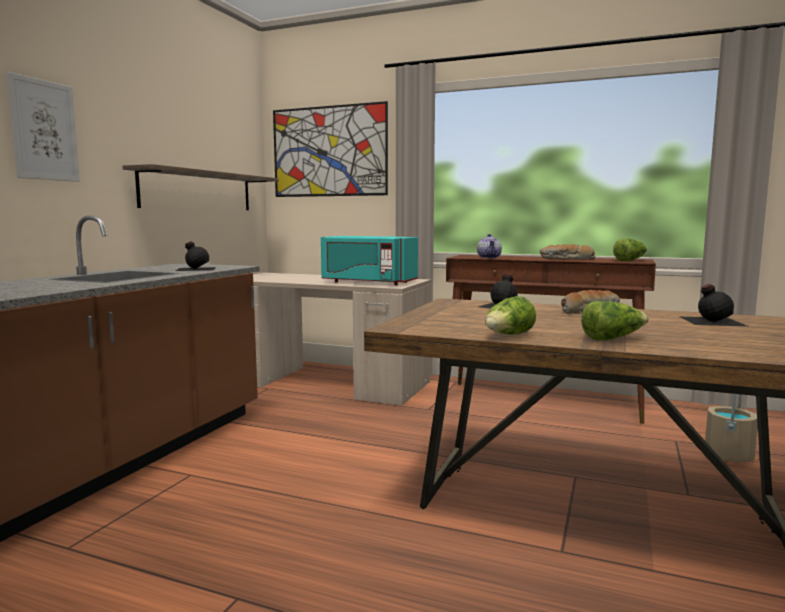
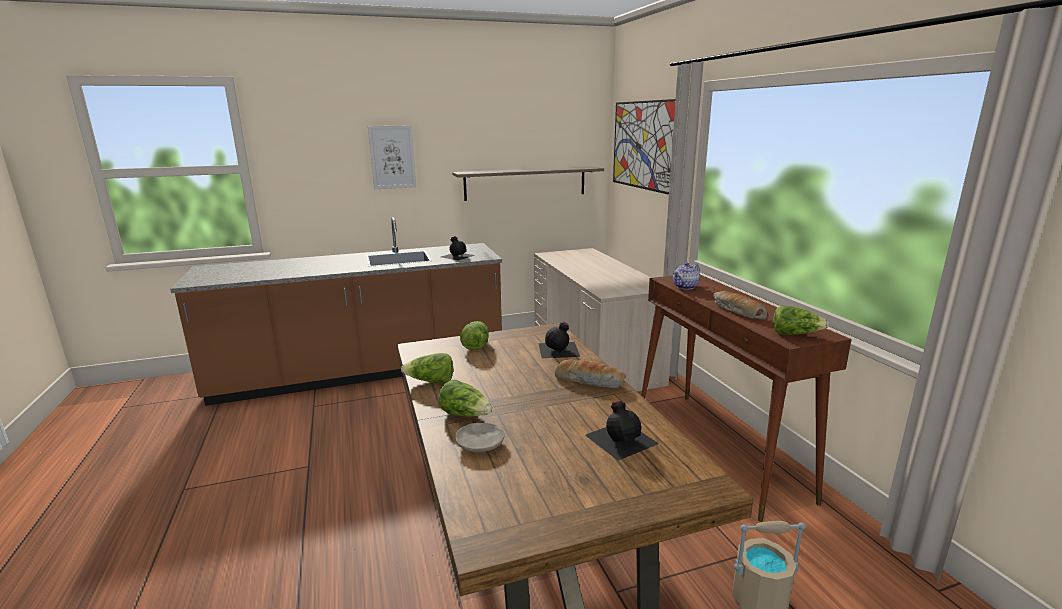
camera: 50 degrees right, 10 degrees up
turquoise microwave [321,236,418,285] -> none
none -> beige plate [455,423,505,452]
none -> lettuce [460,321,489,350]

